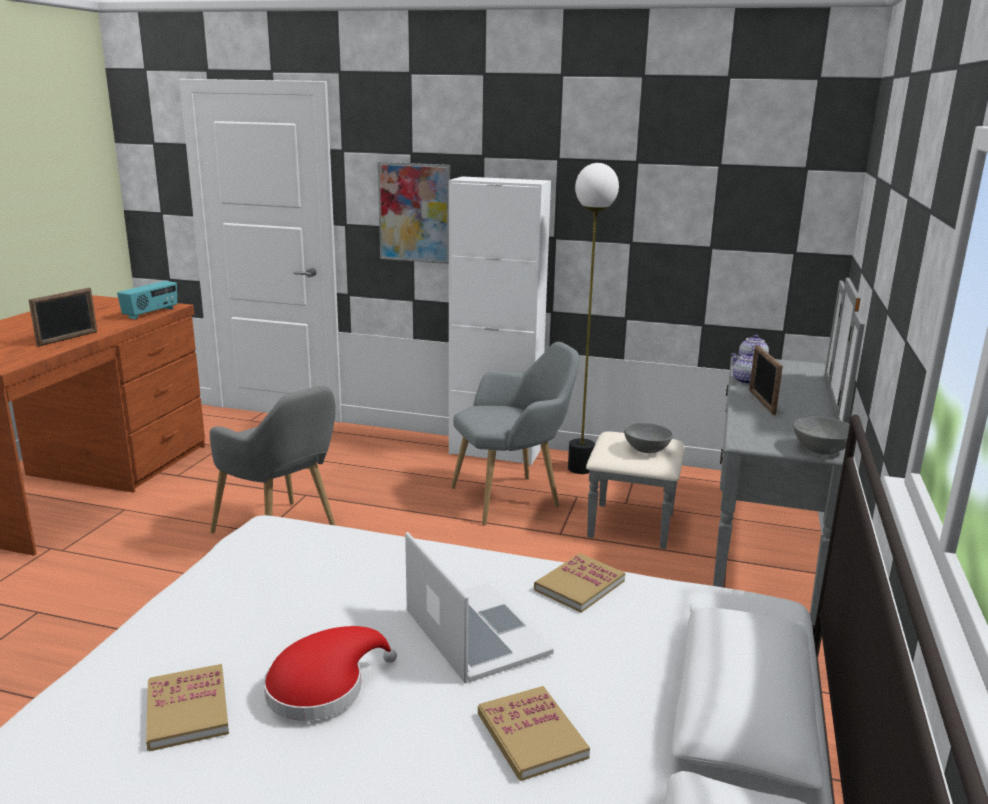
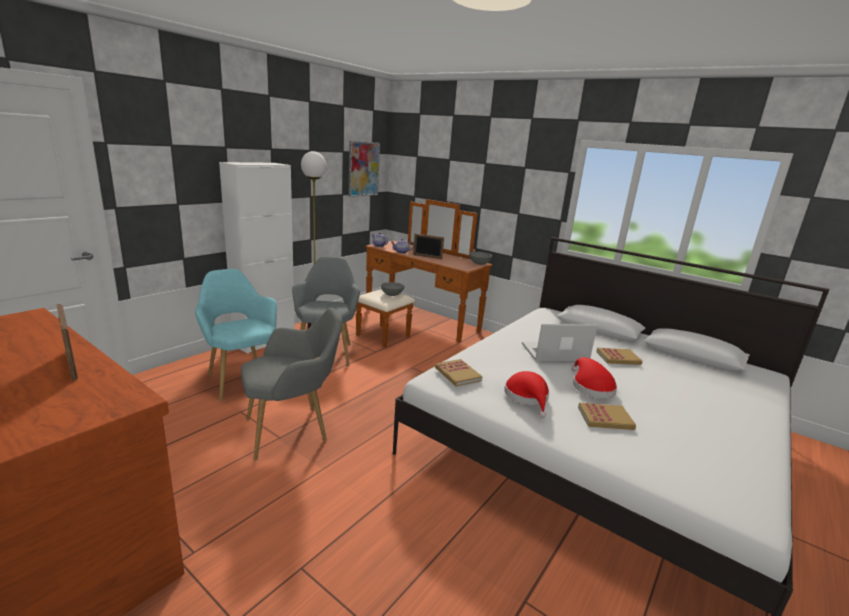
camera: 70 degrees left, 0 degrees up
radio [117,281,177,320] -> none
picture [377,162,451,264] -> picture moved to [348,141,380,197]
book [534,553,625,613] -> book moved to [435,359,483,386]
grey dresser [586,278,865,625] -> brown dresser [356,199,492,347]
none -> turquoise armchair [195,269,277,402]
none -> red hat [504,371,550,418]

